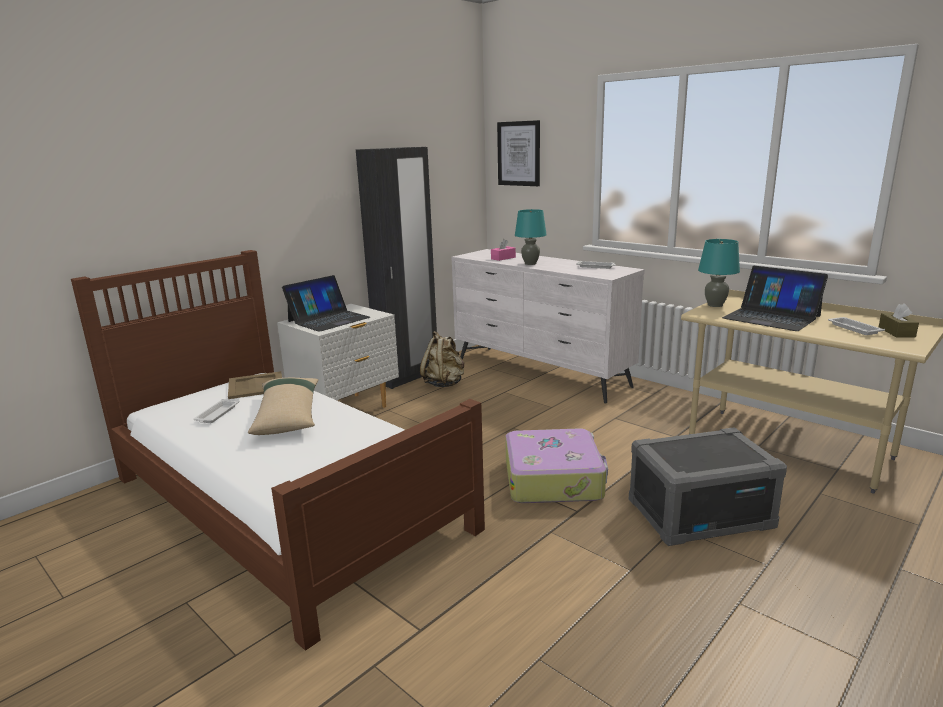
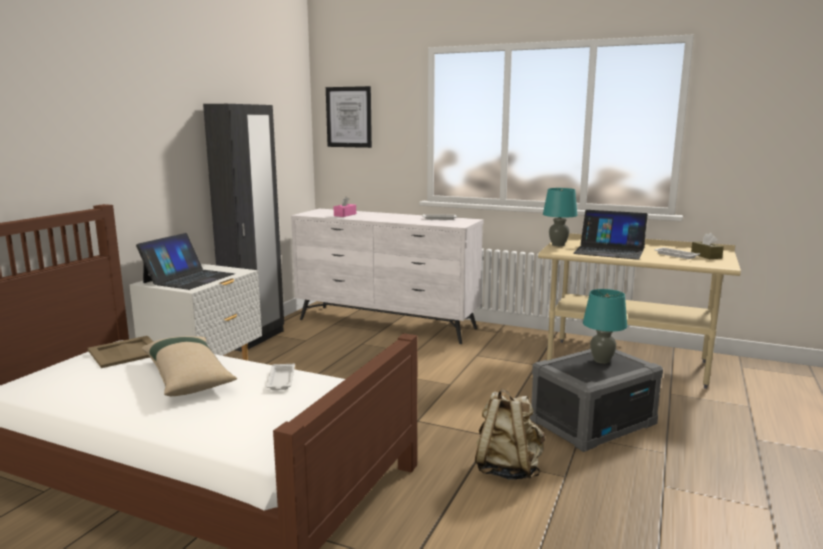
camera: 20 degrees left, 5 degrees down
white tray [194,399,239,423] -> white tray moved to [266,364,295,390]
beige backpack [420,331,464,387] -> beige backpack moved to [475,389,545,480]
suitcase [505,428,608,503] -> none
turquoise table lamp [515,209,547,265] -> turquoise table lamp moved to [583,289,627,364]

